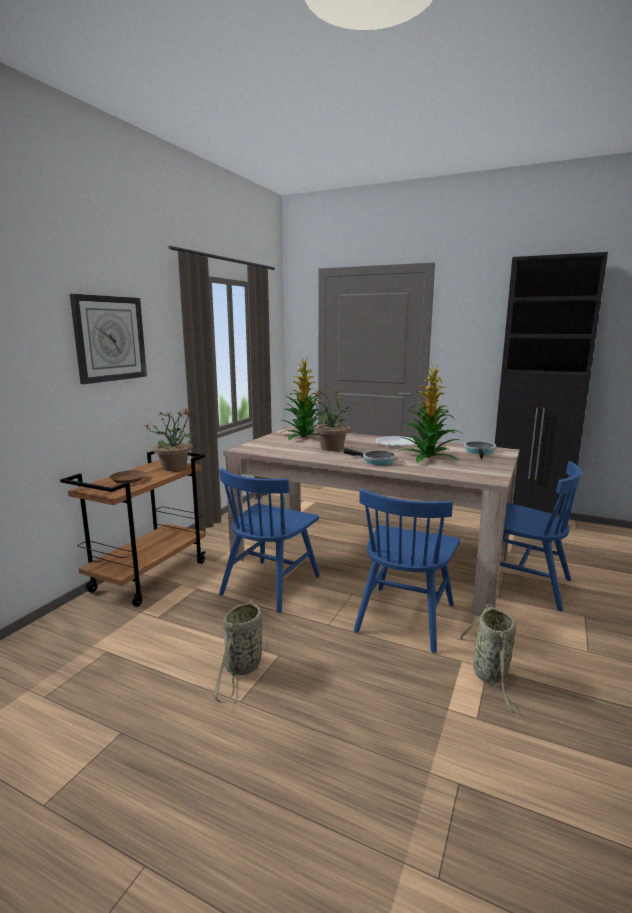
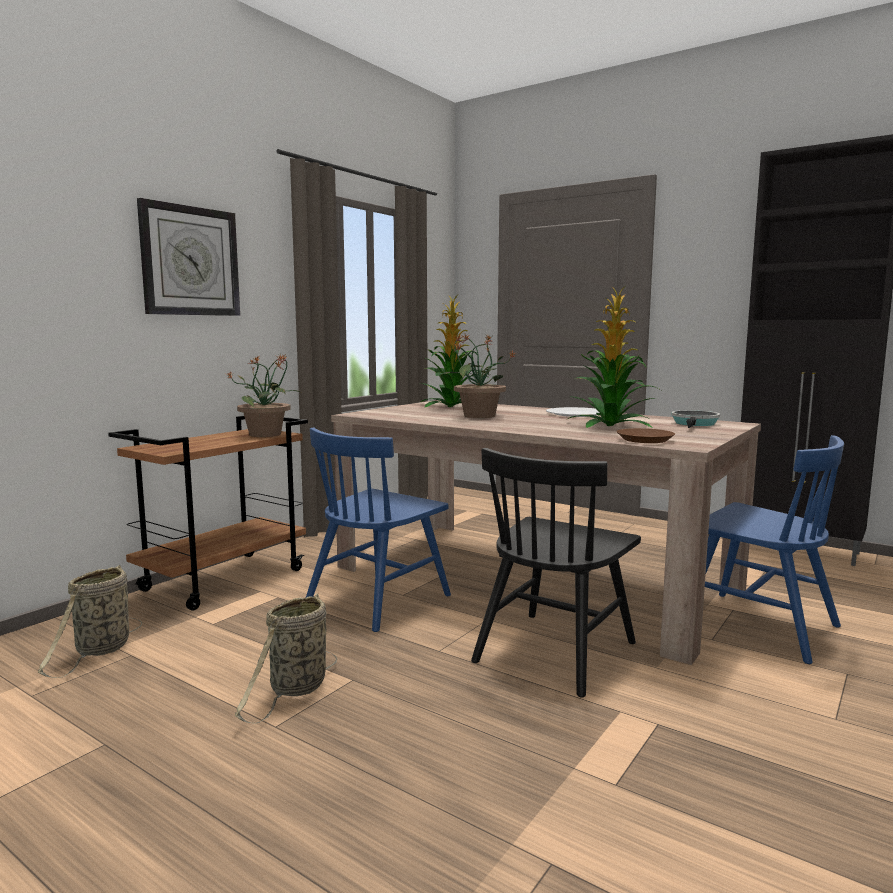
camera: 10 degrees right, 5 degrees down
brown plate [109,470,147,484] -> brown plate moved to [616,428,675,443]
frying pan [344,448,397,465] -> none
blue chair [354,489,460,653] -> black chair [471,448,641,697]
basket [457,604,517,713] -> basket moved to [38,565,142,678]

